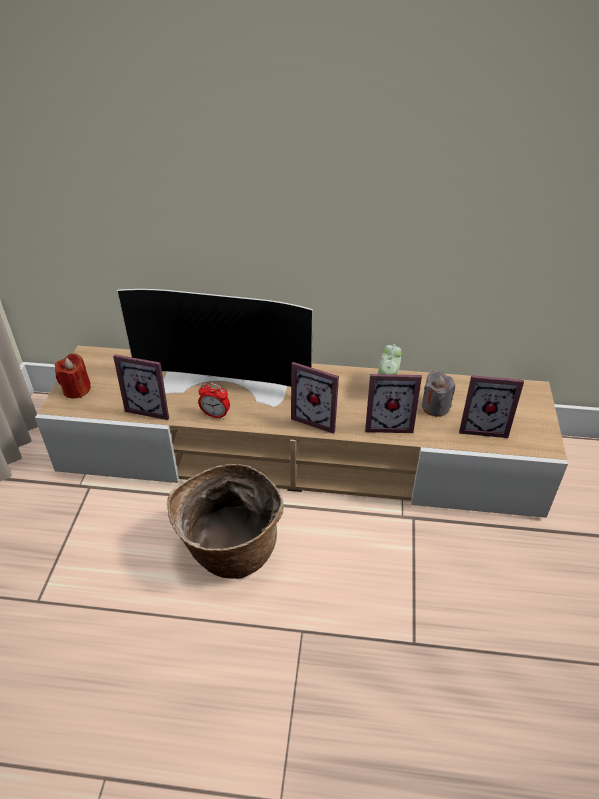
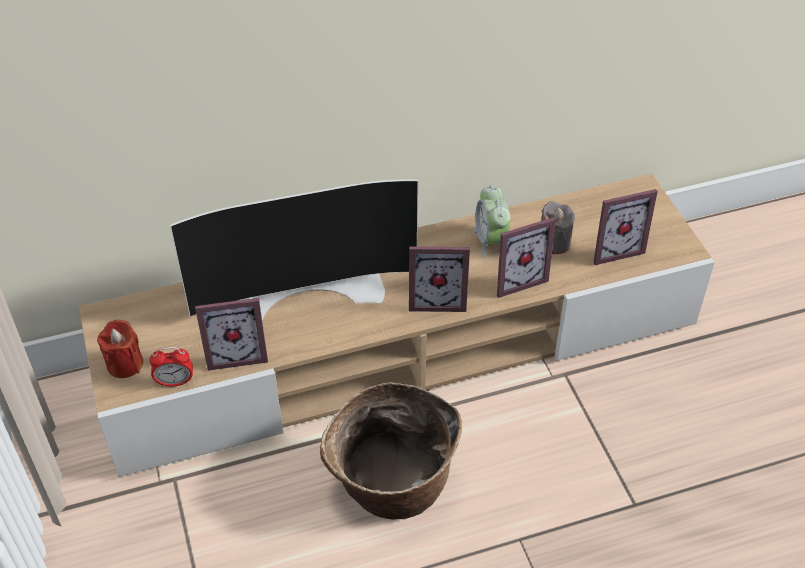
camera: 25 degrees left, 5 degrees up
alarm clock [198,383,230,419] -> alarm clock moved to [149,347,193,387]

